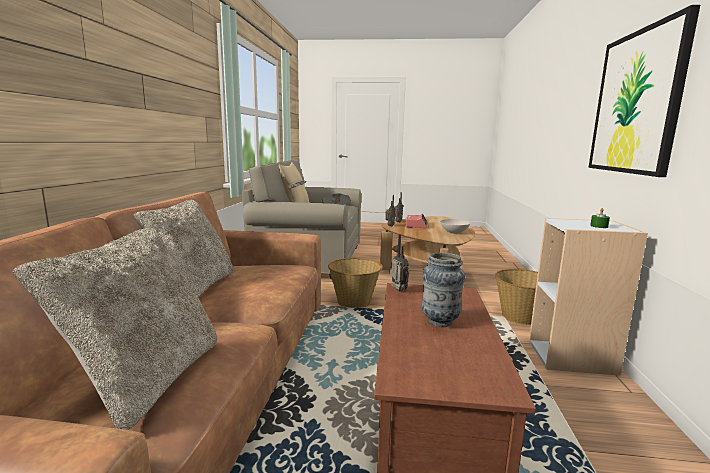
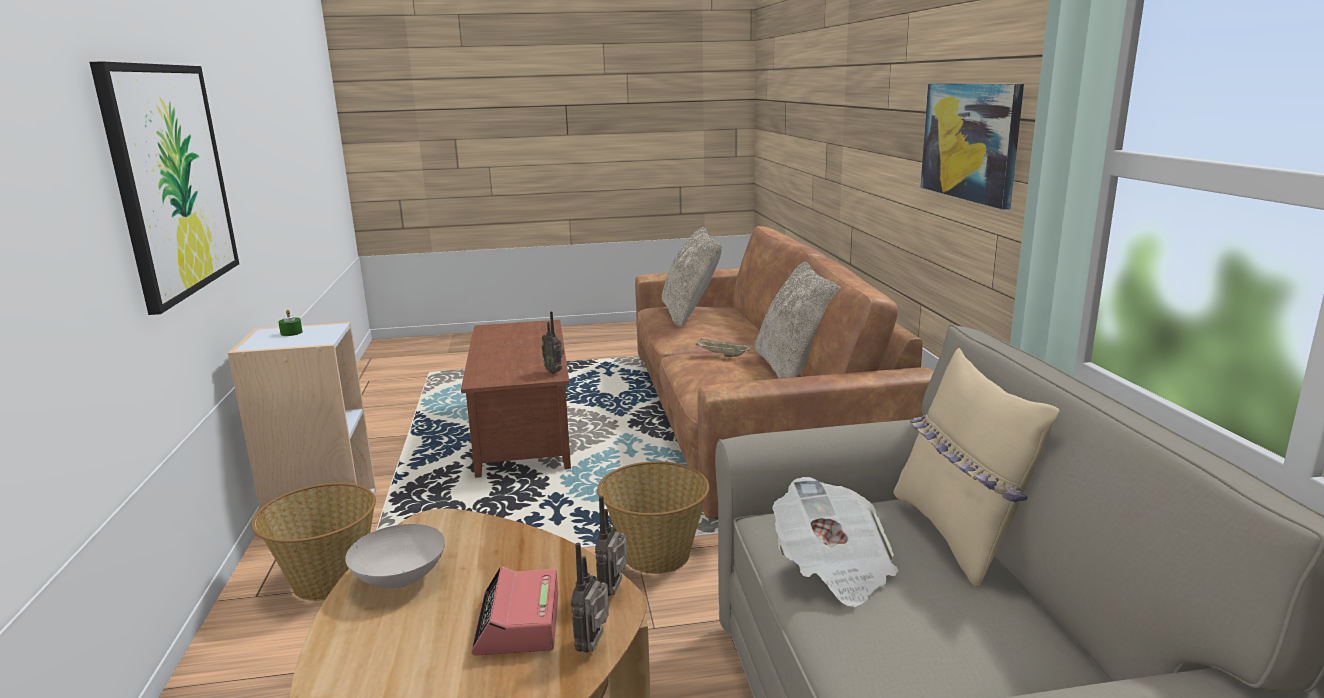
camera: 165 degrees right, 5 degrees up
vase [422,252,465,327] -> none
none -> beige tray [696,338,753,357]
none -> picture [921,84,1024,210]

